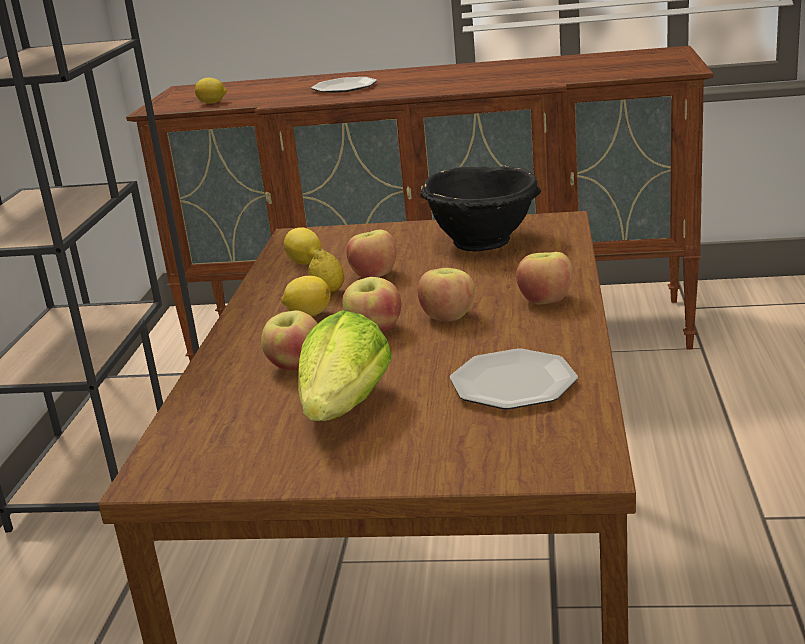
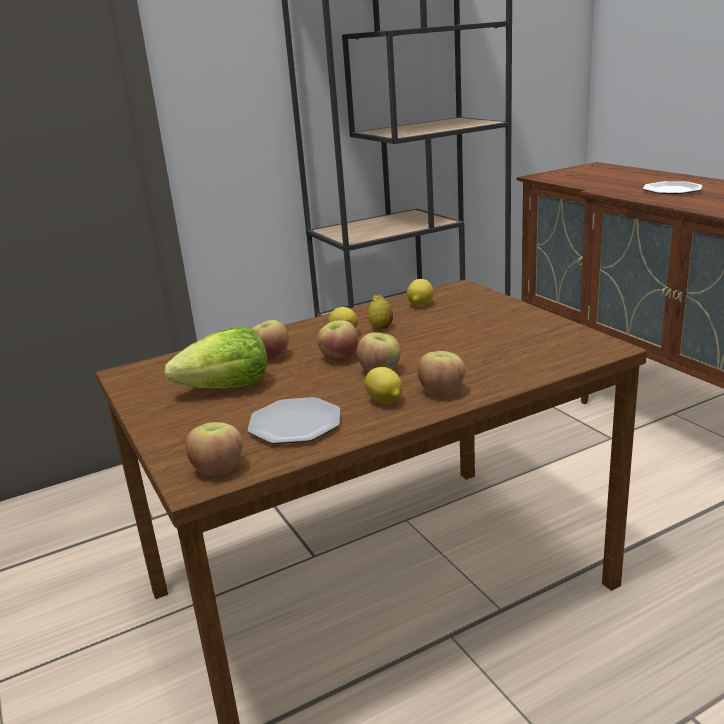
camera: 55 degrees right, 0 degrees up
lemon [195,78,227,104] -> lemon moved to [364,367,402,404]
apple [346,230,397,278] -> apple moved to [185,422,243,475]
black bowl [420,166,541,251] -> none

